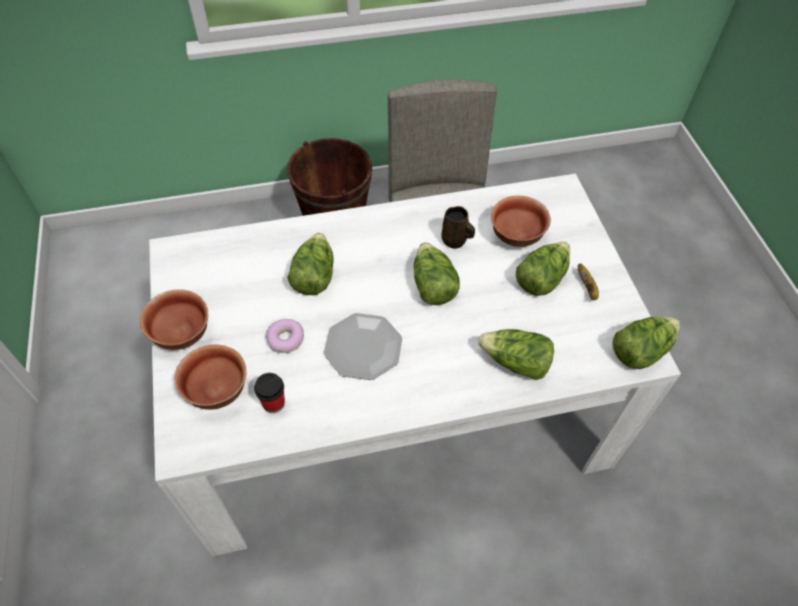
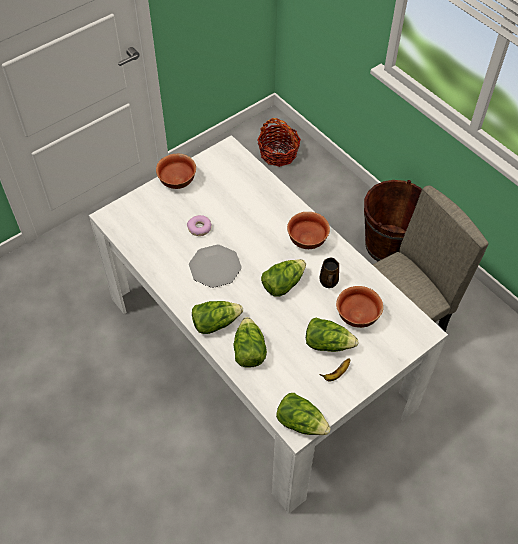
camera: 65 degrees right, 0 degrees up
bowl [174,344,246,410] -> bowl moved to [287,212,330,249]
cup [254,373,285,413] -> none
lettuce [287,233,334,295] -> lettuce moved to [192,301,243,334]
none -> basket [257,118,301,167]

